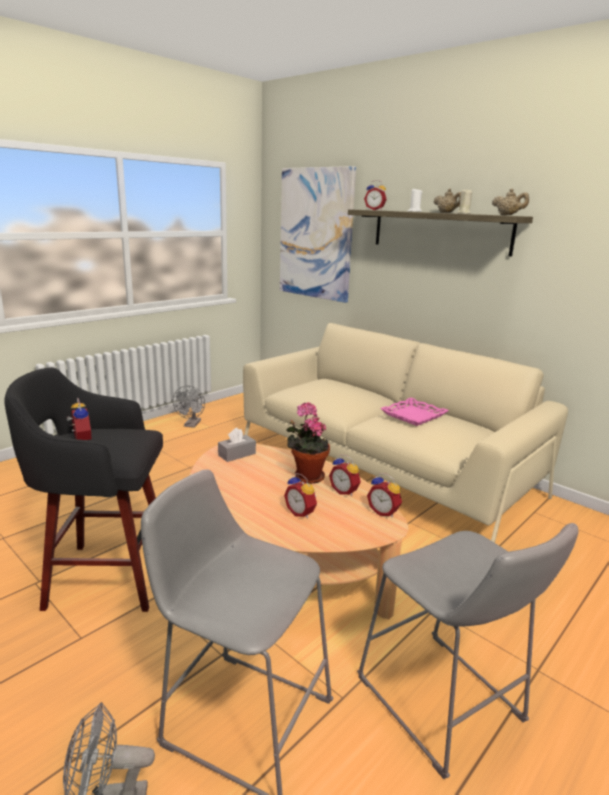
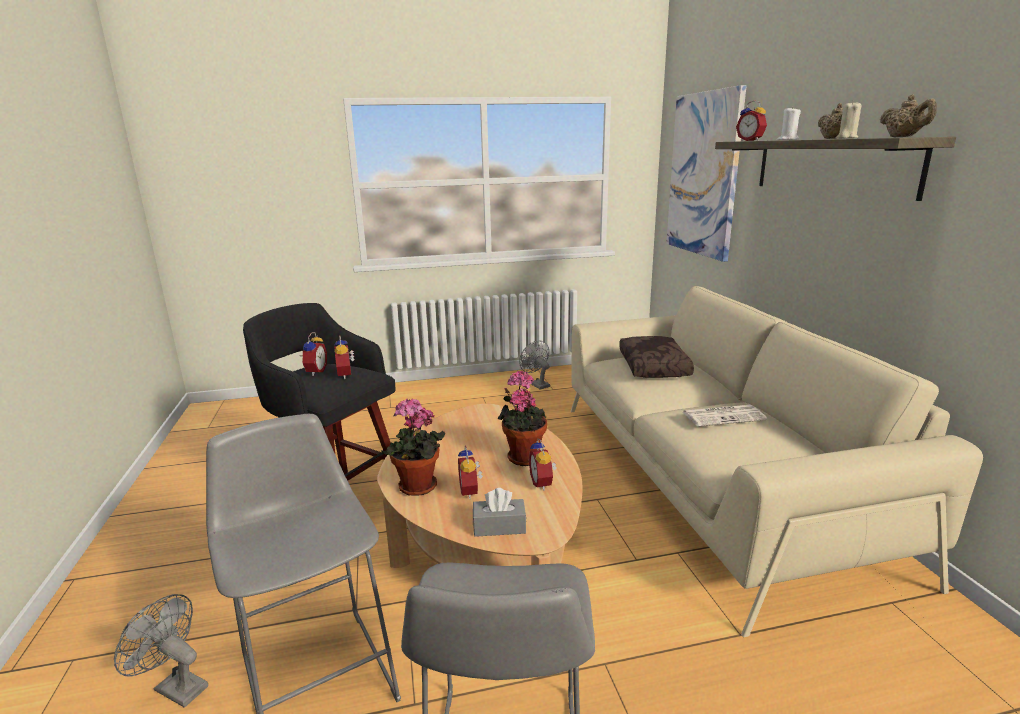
camera: 35 degrees right, 0 degrees up
grey fan [173,385,205,428] -> grey fan turned 105 degrees clockwise [519,341,550,390]
grey tissue box [218,428,256,462] -> grey tissue box moved to [473,488,526,537]
alarm clock [367,473,402,517] -> alarm clock moved to [334,336,355,379]
pink tray [380,398,449,426] -> newspaper [683,405,767,426]
none -> potted plant [381,399,445,496]
none -> brown pillow [619,336,694,378]

